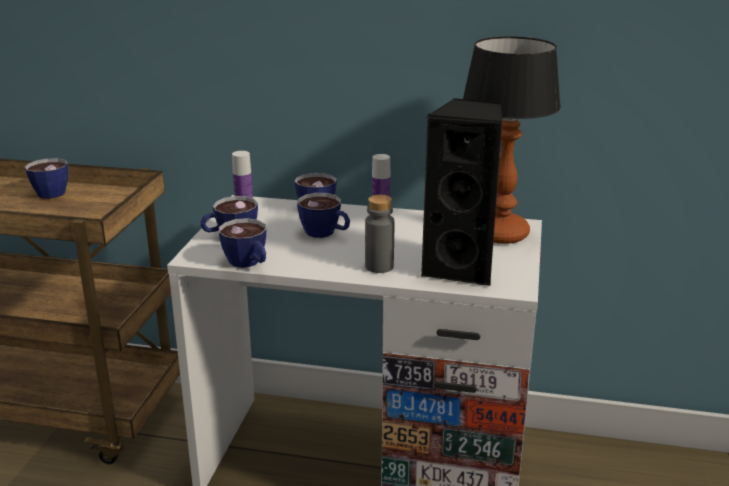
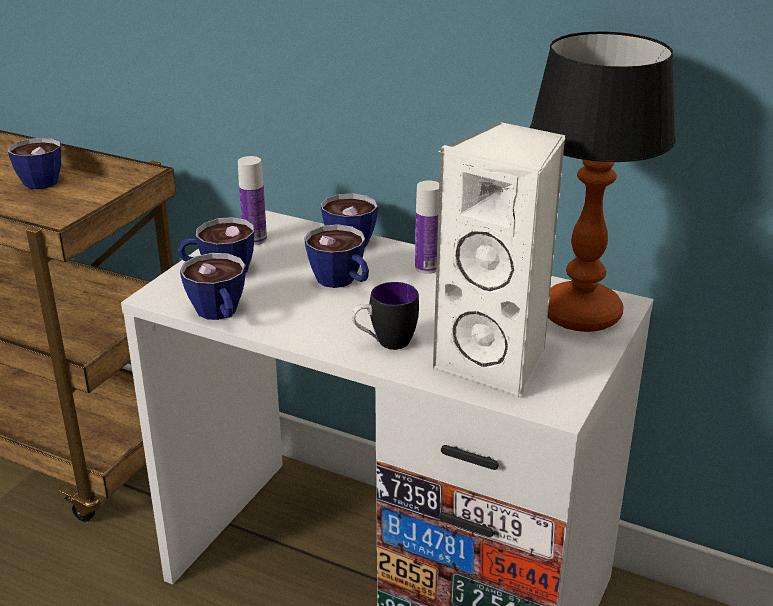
camera: 15 degrees right, 5 degrees up
grey bottle [365,195,394,273] -> mug [352,282,419,350]
black speaker [421,98,502,286] -> white speaker [432,122,565,398]

